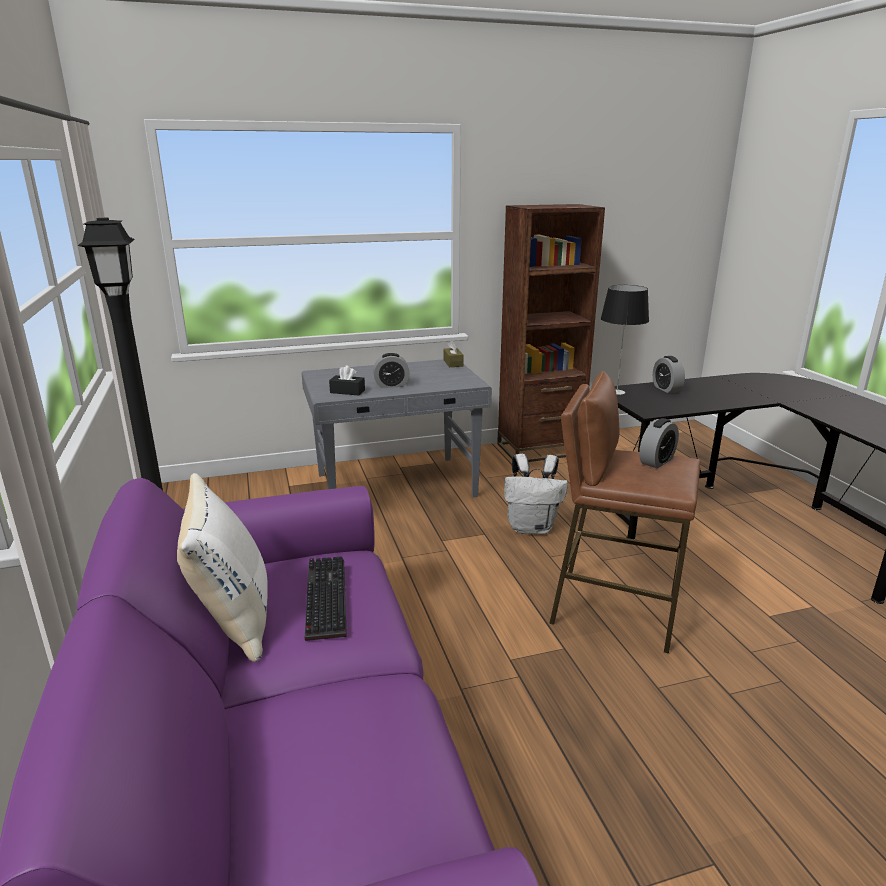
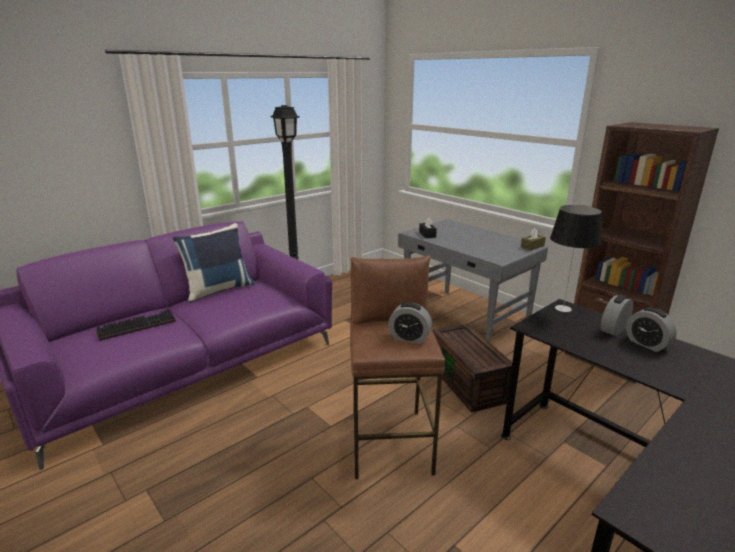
camera: 65 degrees right, 0 degrees up
white pillow [177,473,268,662] -> blue pillow [173,223,255,303]
keyboard [305,557,347,641] -> keyboard moved to [96,309,176,341]
alarm clock [373,353,410,388] -> alarm clock moved to [626,307,677,352]
white backpack [504,454,568,534] -> brown storage box [432,324,512,413]

